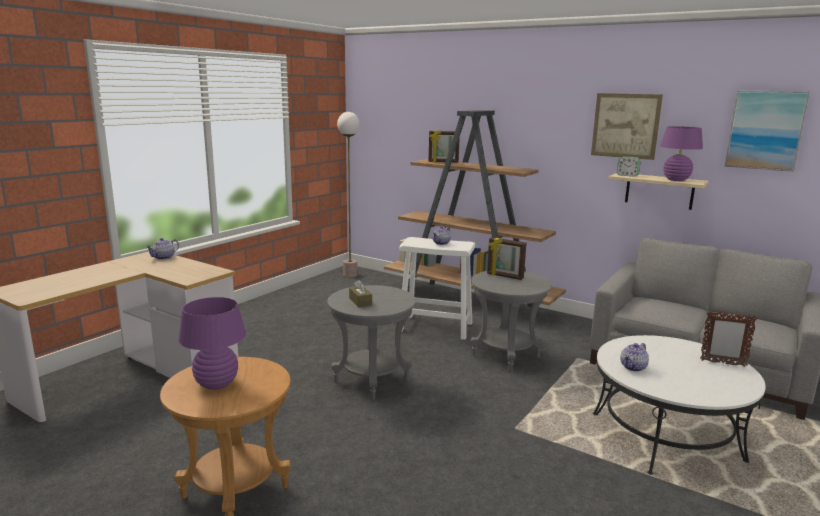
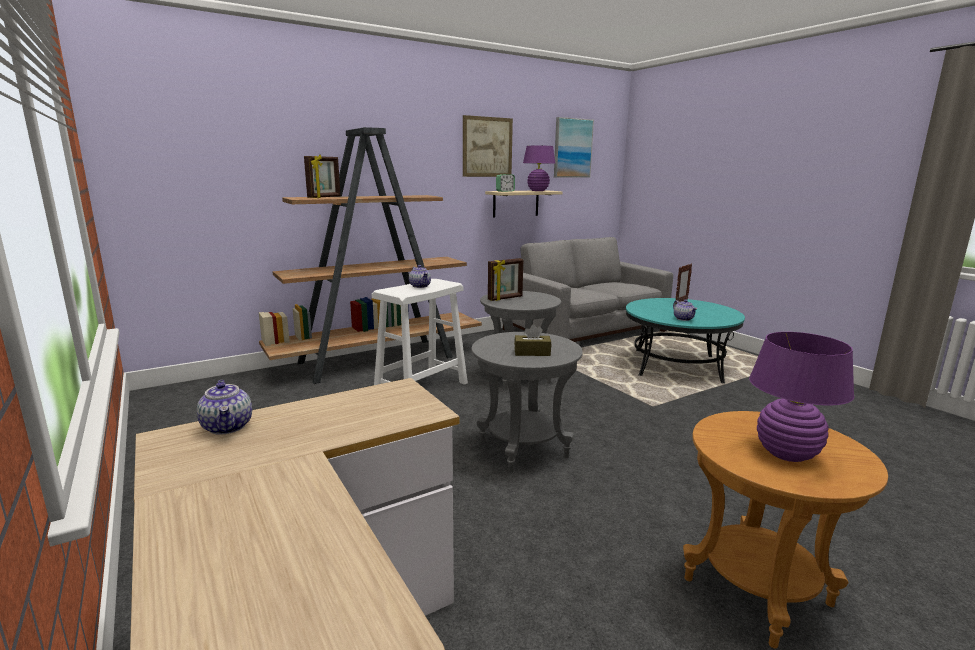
camera: 65 degrees left, 0 degrees up
floor lamp [337,112,360,278] -> none
white coffee table [593,335,766,475] -> turquoise coffee table [626,298,745,383]

